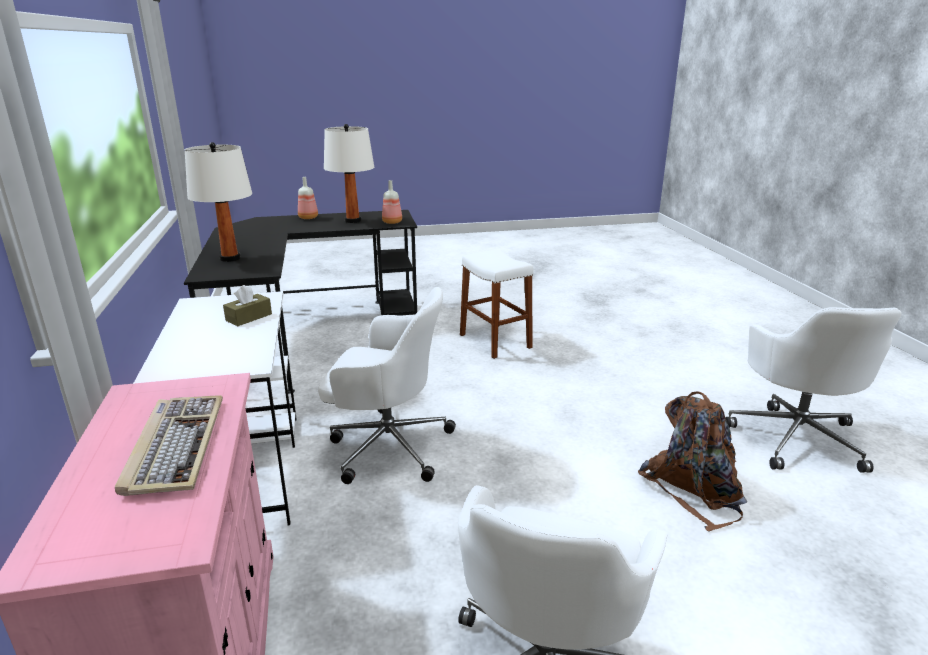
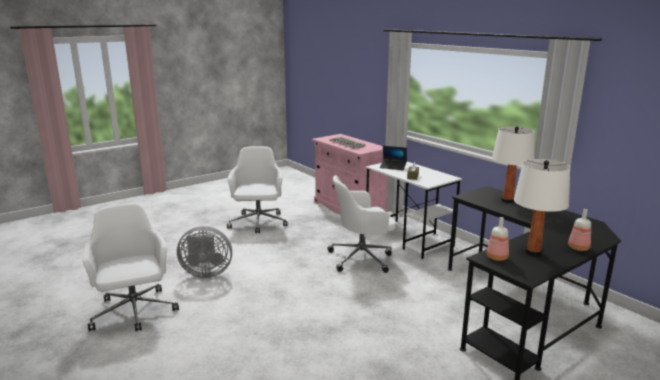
camera: 155 degrees right, 5 degrees down
white stool [460,249,534,359] -> none
brown backpack [638,391,747,532] -> grey fan [177,226,232,278]
none -> laptop [380,146,407,170]

